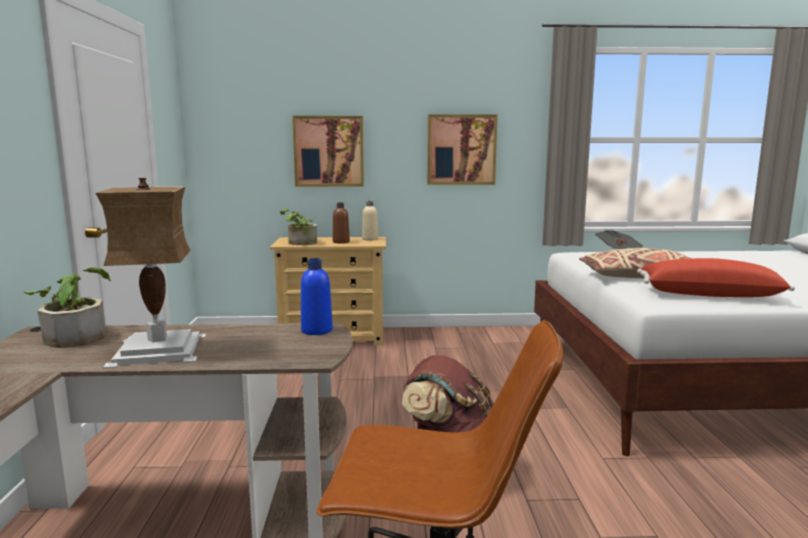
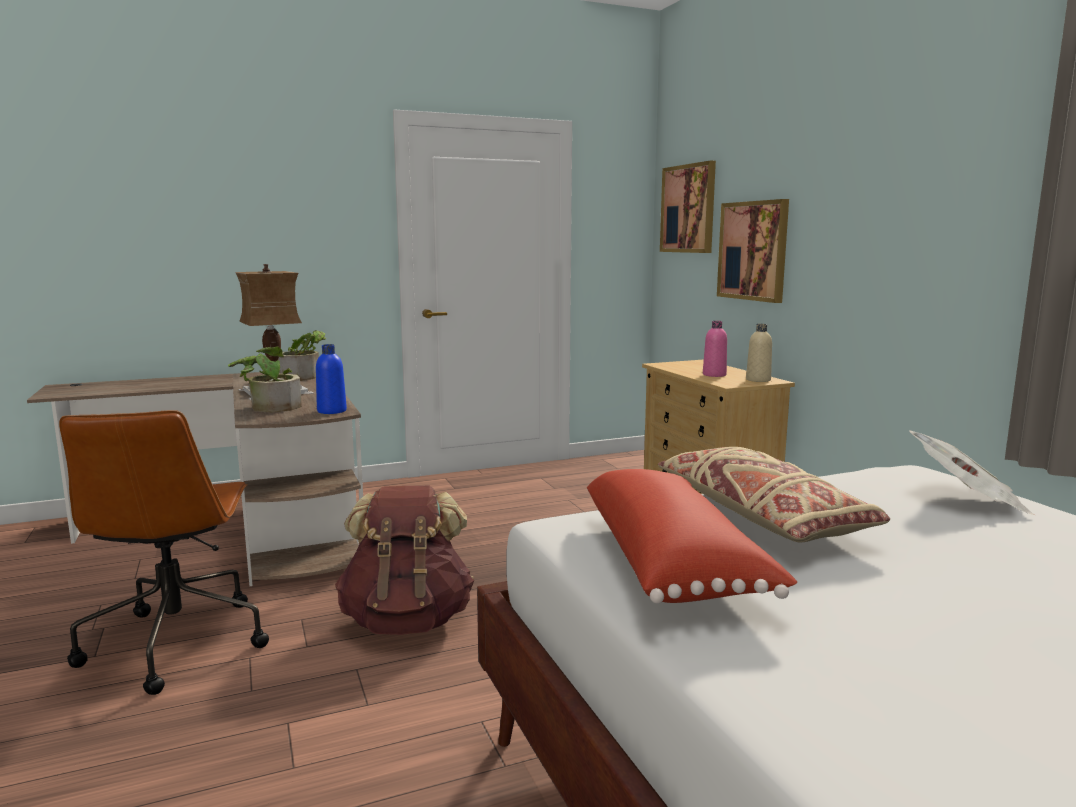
camera: 70 degrees right, 0 degrees up
potted plant [280,208,317,245] -> potted plant moved to [228,347,302,412]
brown bottle [333,203,350,244] -> pink bottle [703,321,727,377]
picture [427,114,498,185] -> picture moved to [660,161,716,253]

